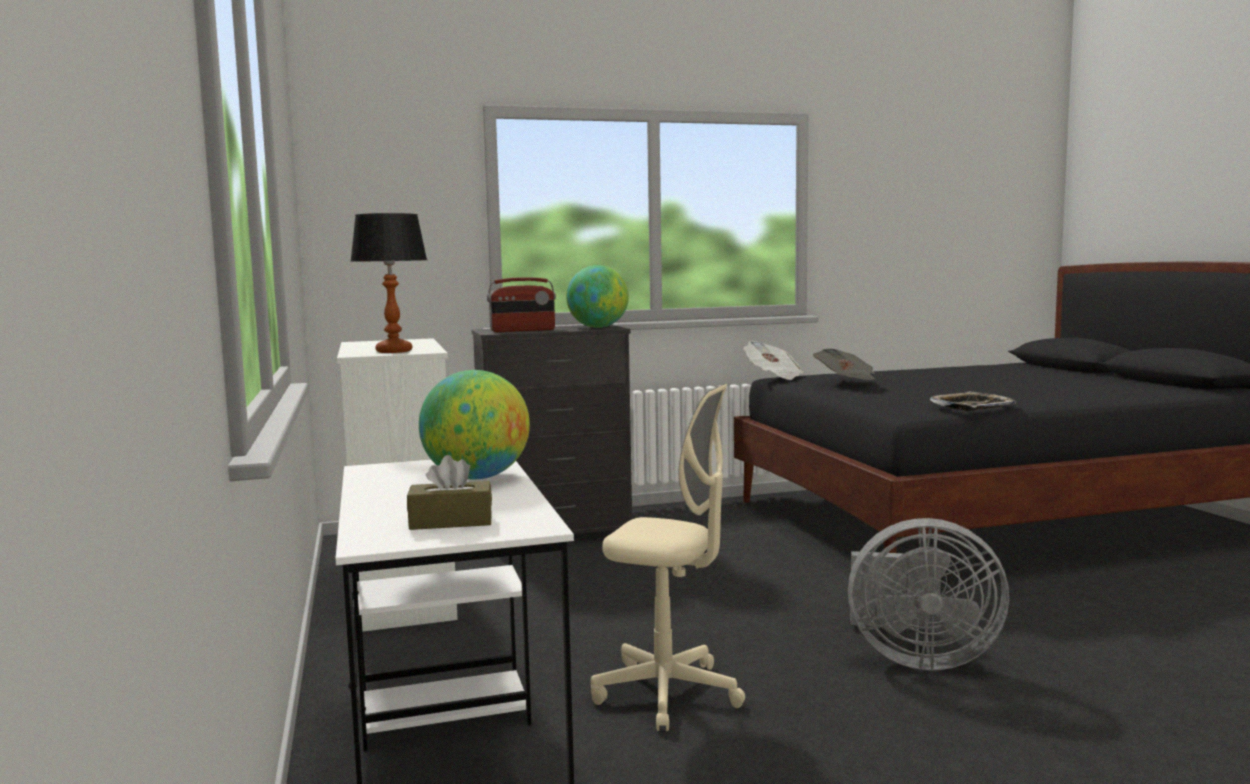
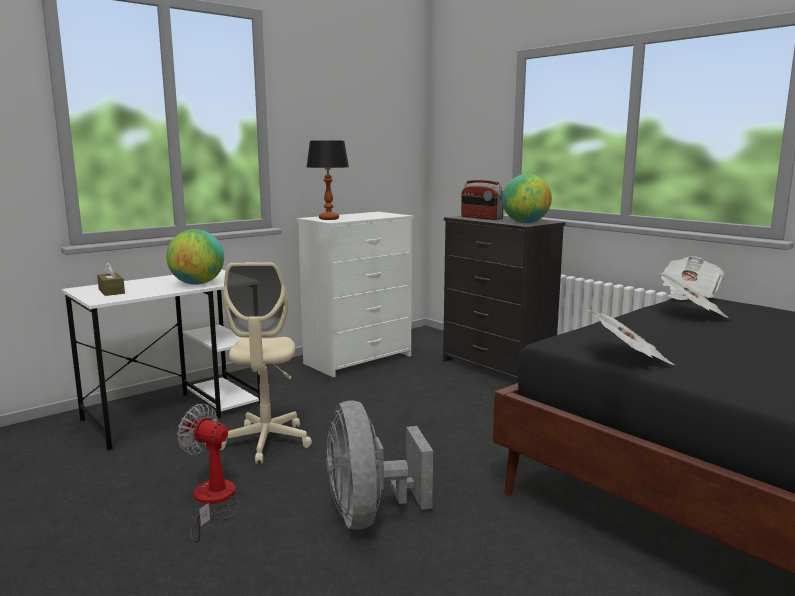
camera: 65 degrees right, 5 degrees up
tray [930,392,1016,411] -> newspaper [587,309,674,365]
none -> fan [177,404,238,543]

